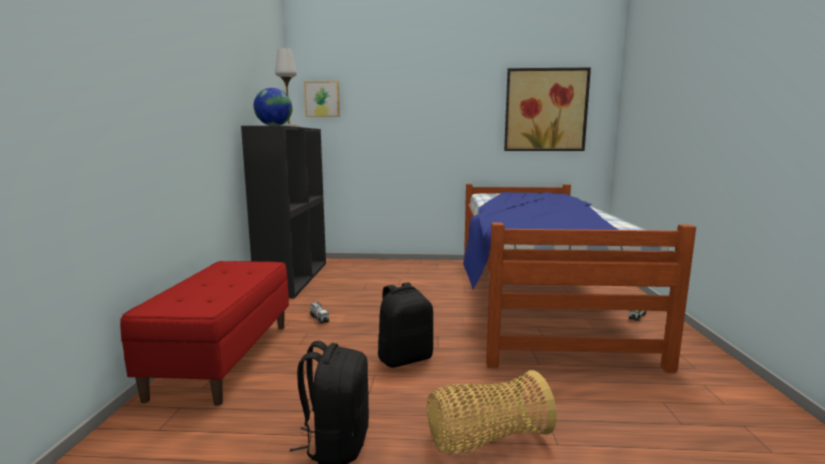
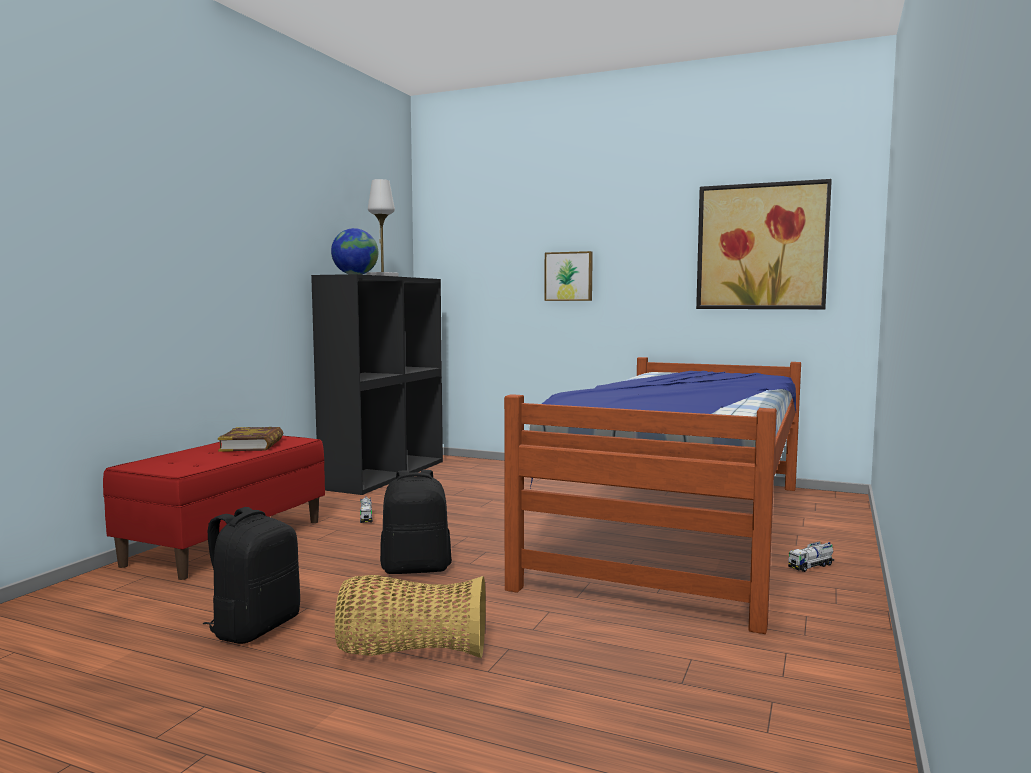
camera: 20 degrees right, 5 degrees down
picture [304,81,340,117] -> picture moved to [544,251,593,301]
none -> book [218,427,283,452]

